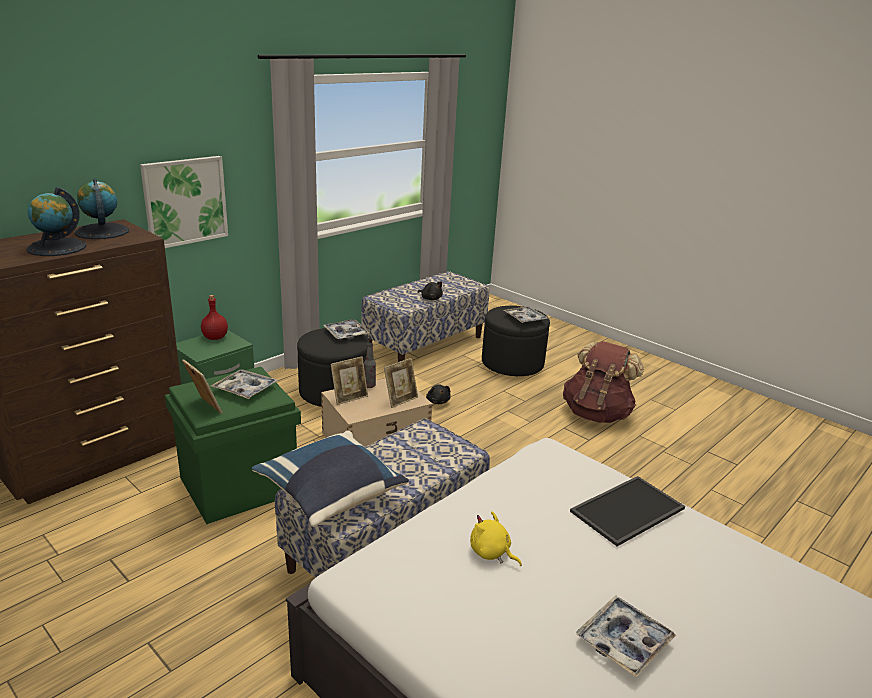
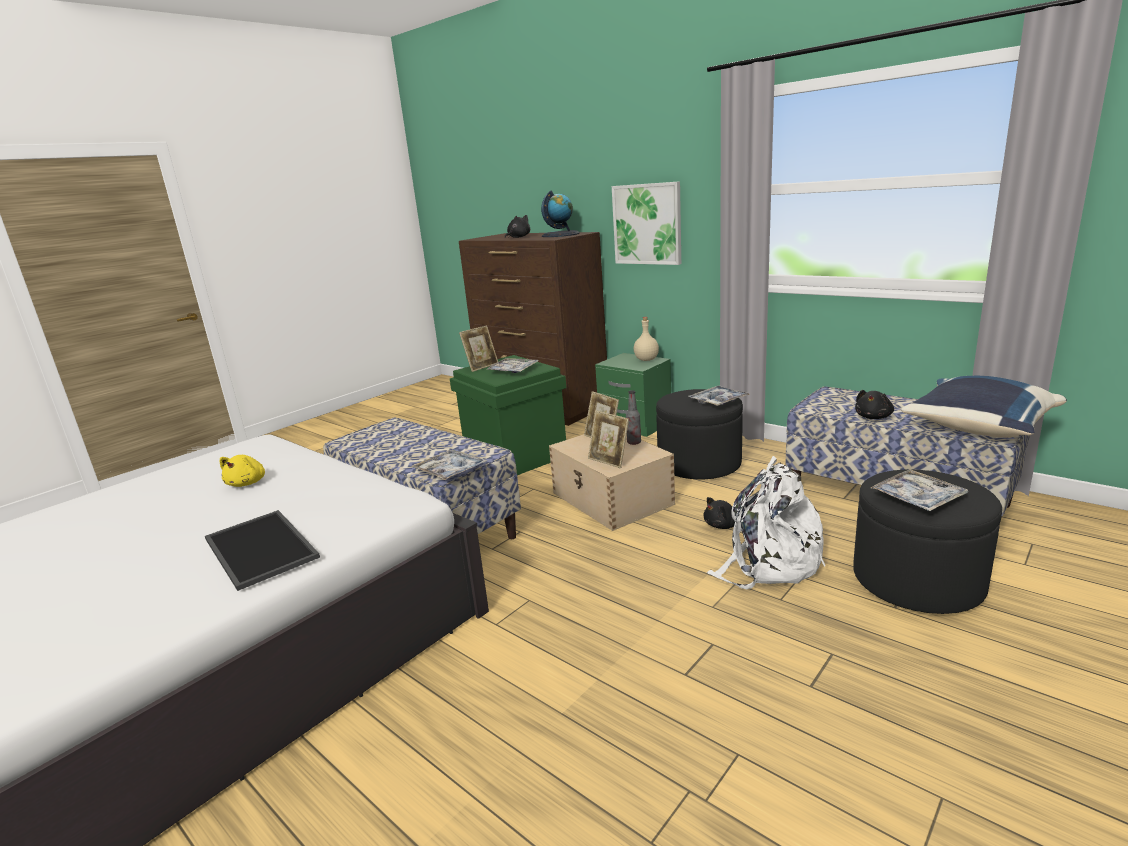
camera: 90 degrees right, 5 degrees down
globe [26,187,87,256] -> black plush toy [505,215,530,238]
red bottle [201,295,228,340] -> beige bottle [634,317,659,361]
blue pillow [252,430,409,527] -> blue pillow moved to [901,376,1067,438]
yellow plush toy [470,511,522,566] -> yellow plush toy turned 150 degrees clockwise [220,455,265,487]
brown backpack [563,341,644,423] -> none
tray [576,596,676,677] -> tray moved to [411,450,487,480]
none -> white backpack [707,456,825,589]

